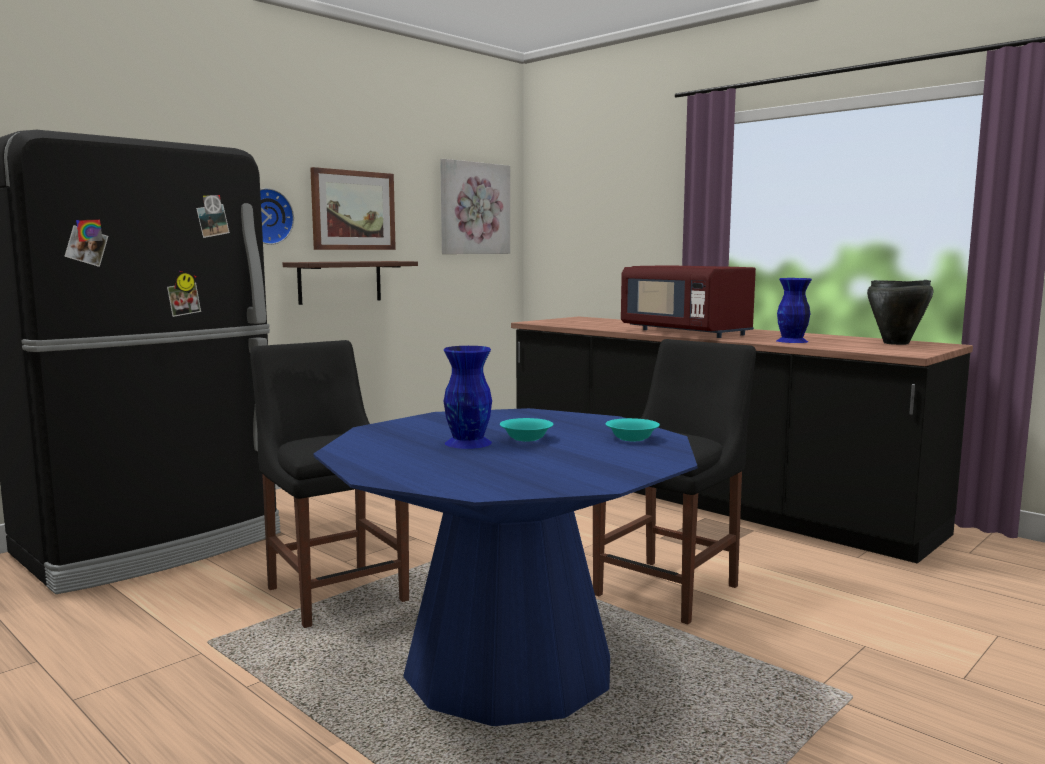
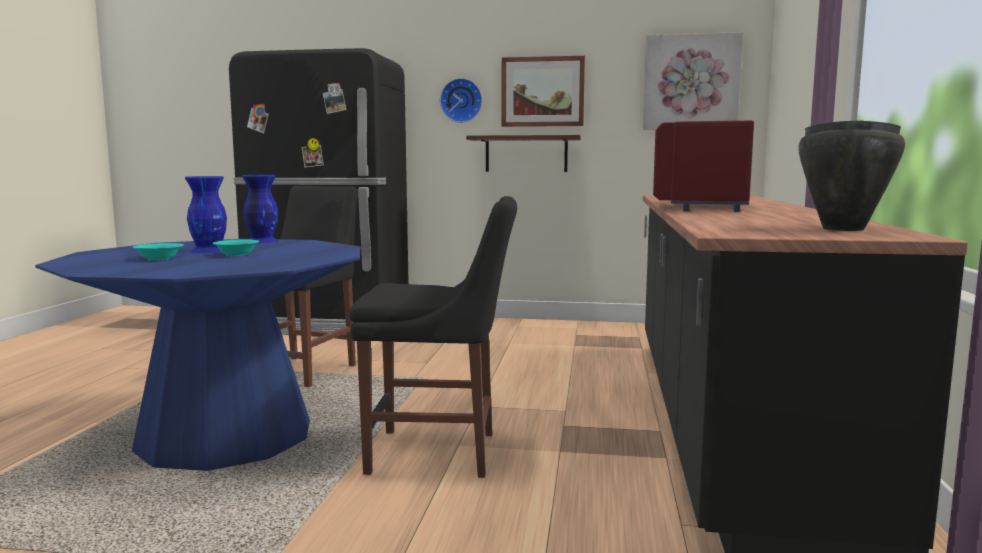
camera: 55 degrees right, 0 degrees up
turquoise bowl [606,418,660,441] -> turquoise bowl moved to [133,243,184,260]
blue vase [776,278,812,343] -> blue vase moved to [242,175,279,243]

